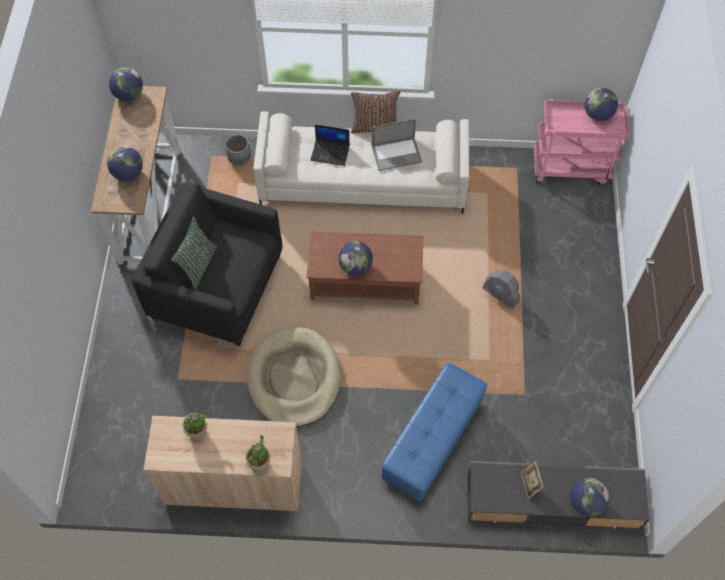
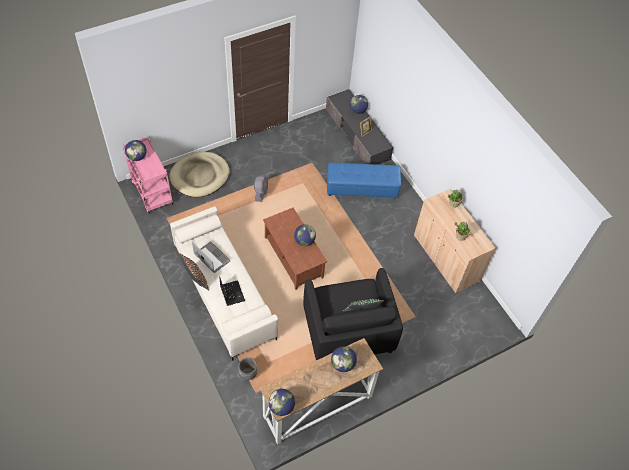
camera: 125 degrees left, 5 degrees down
beige dog bed [247,327,341,427] -> beige dog bed moved to [169,152,230,197]

